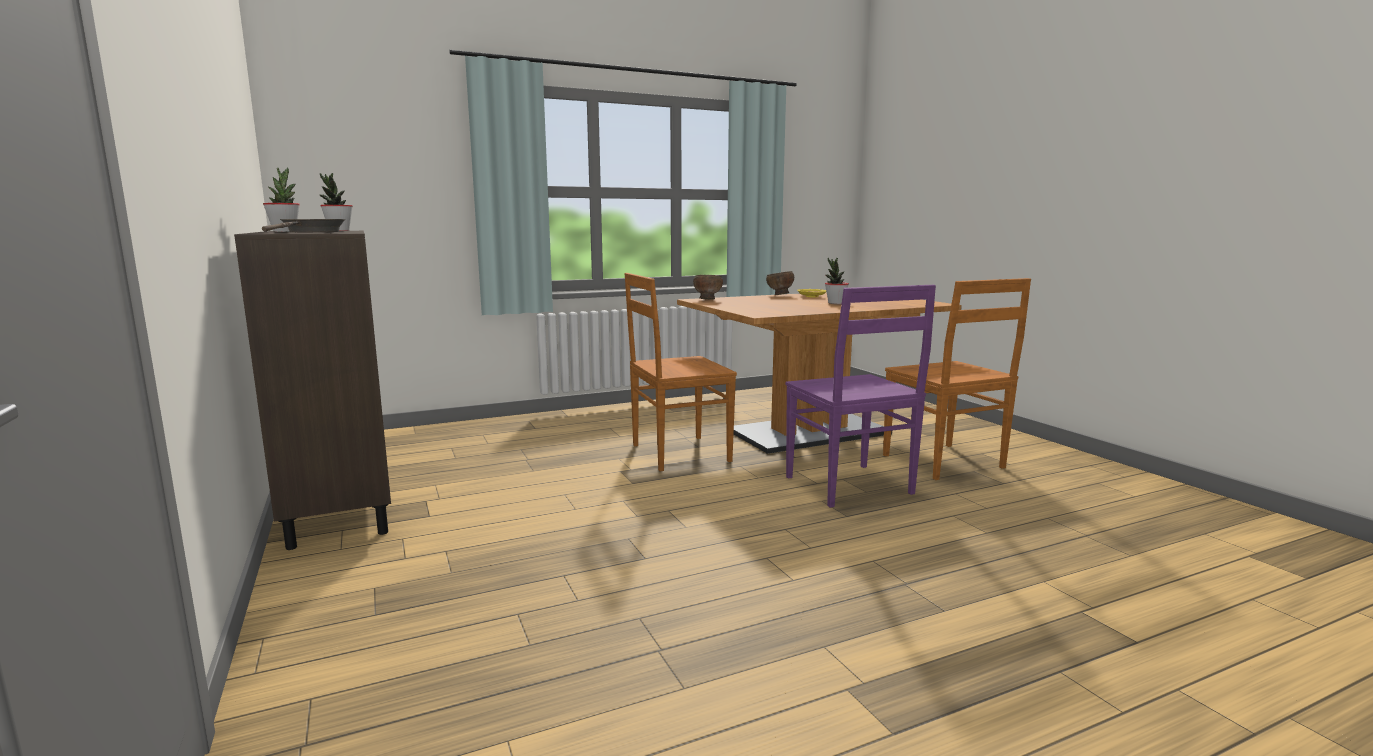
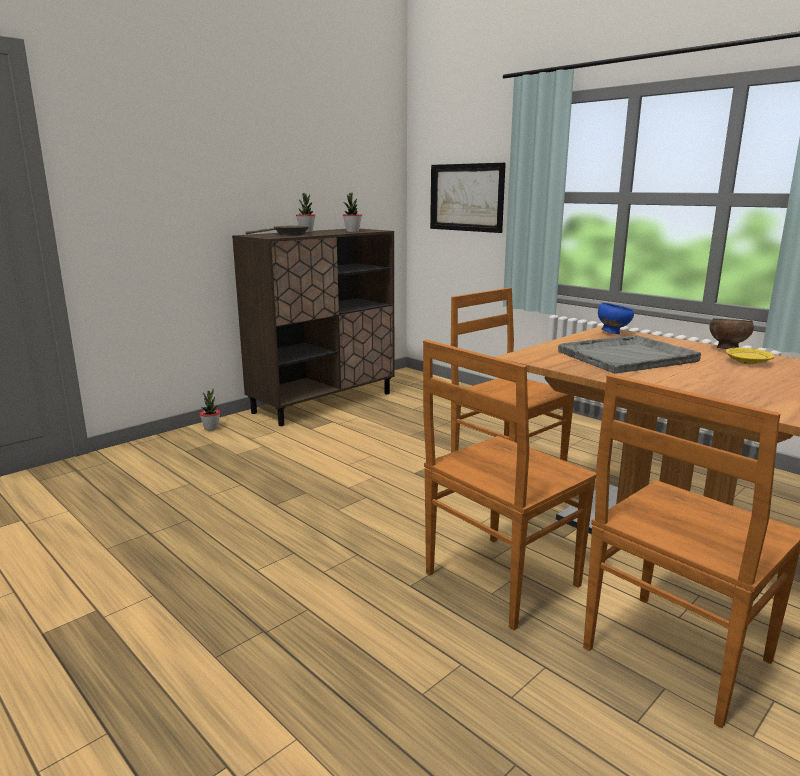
camera: 70 degrees right, 5 degrees up
brown bowl [693,275,723,300] -> blue bowl [598,303,634,334]
purple chair [786,285,936,508] -> brown chair [423,340,596,630]
potted plant [825,258,849,304] -> potted plant moved to [199,389,220,431]
none -> picture [430,163,506,233]
none -> grey tray [558,335,701,374]

